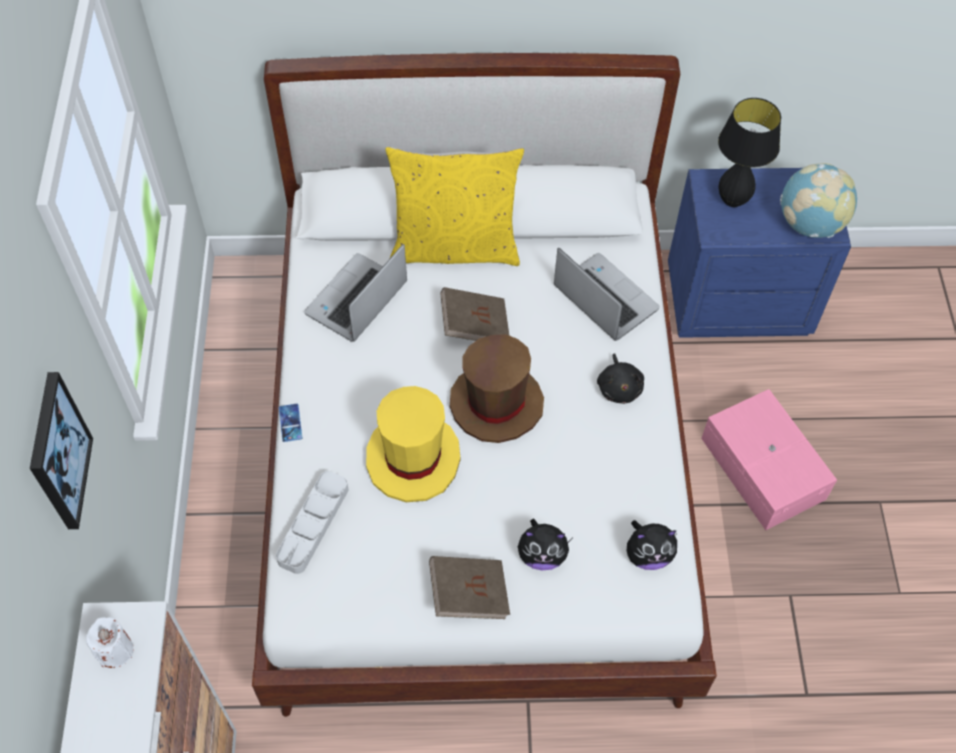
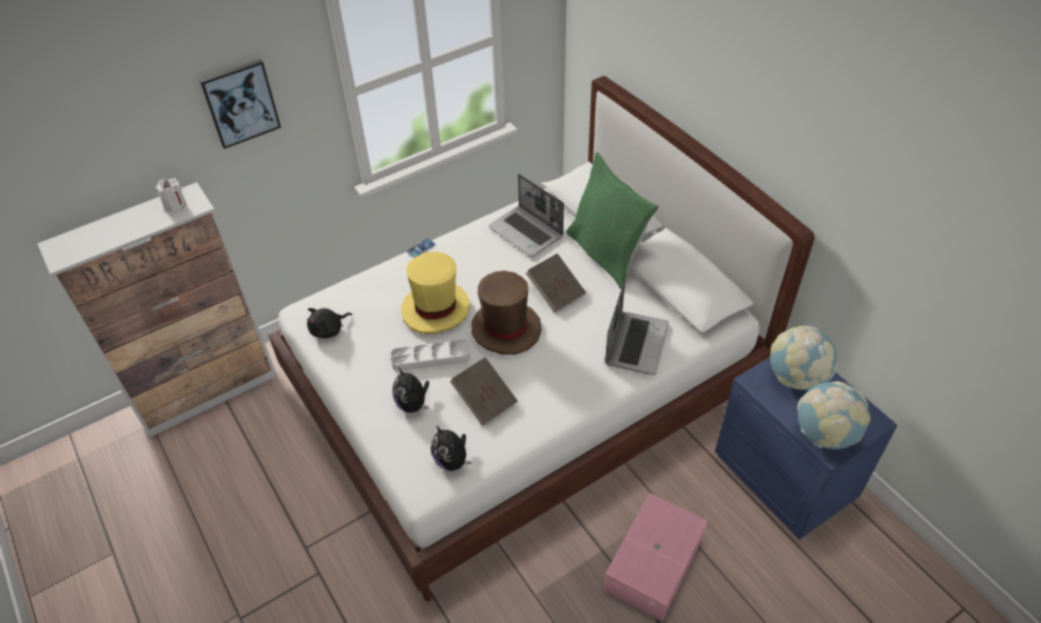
camera: 60 degrees right, 10 degrees down
grey tray [276,471,348,574] -> grey tray moved to [391,340,470,371]
laptop [304,244,407,342] -> laptop turned 135 degrees counterclockwise [488,174,564,257]
yellow pillow [385,147,524,266] -> green pillow [566,152,659,289]
brown book [429,556,510,619] -> brown book moved to [450,357,518,426]
black plush toy [597,353,644,404] -> black plush toy moved to [307,308,352,338]
black table lamp [718,98,781,207] -> globe [770,325,837,390]

